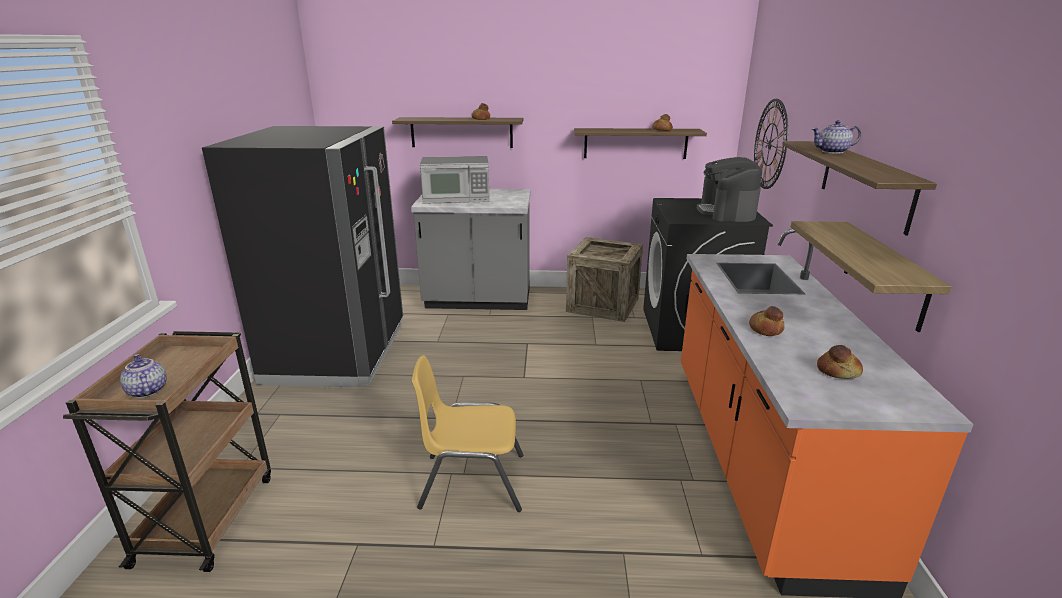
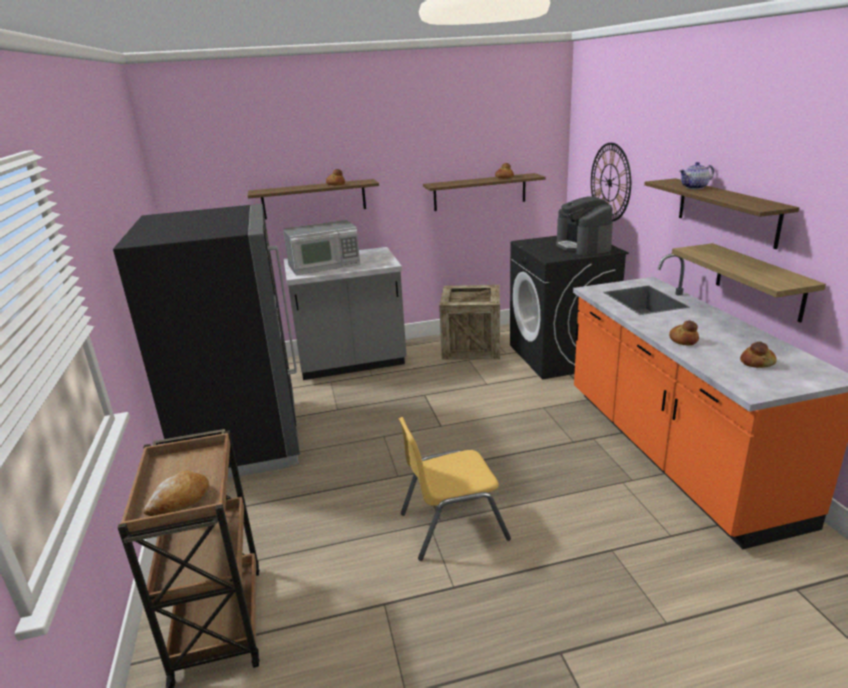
camera: 15 degrees left, 0 degrees up
teapot [120,354,167,398] -> bread [144,470,209,516]

